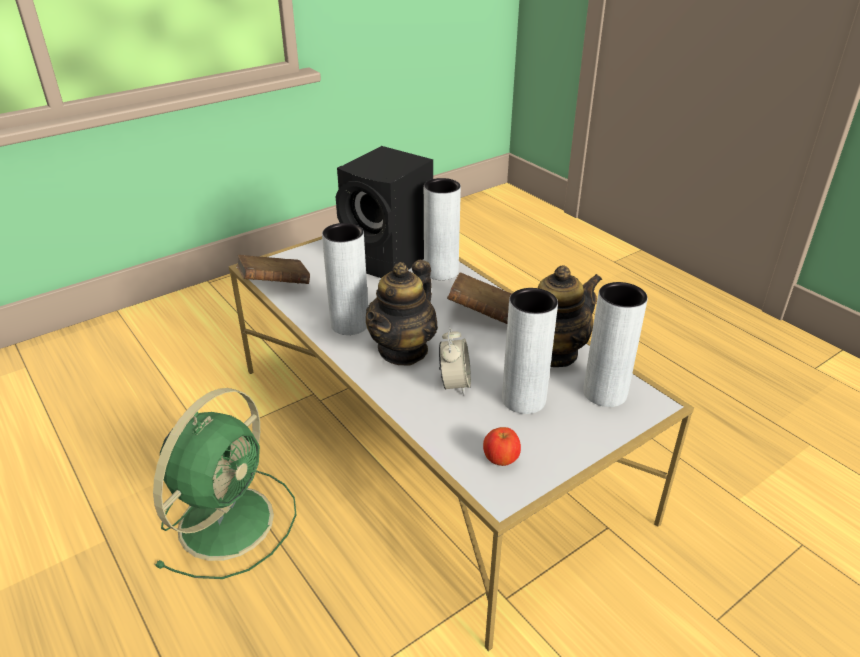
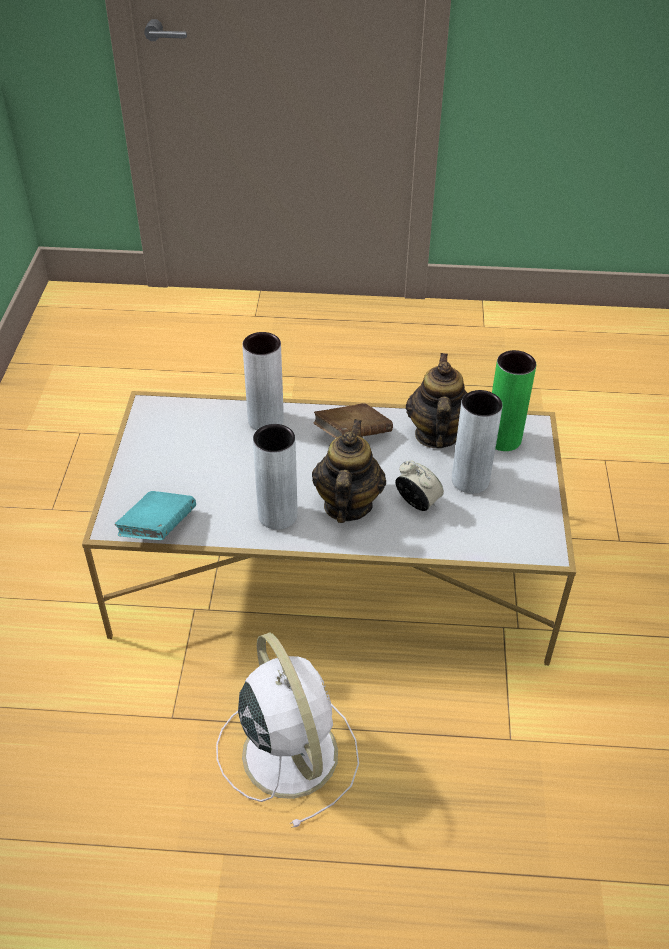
camera: 50 degrees left, 10 degrees up
green fan [153,388,296,579] -> white fan [216,632,359,828]
brown book [236,255,310,284] -> turquoise book [115,491,196,540]
black speaker [336,146,433,278] -> none
teapot [366,260,438,366] -> teapot turned 150 degrees counterclockwise [312,419,386,523]
apple [483,427,521,466] -> none
grey vase [583,282,648,407] -> green vase [492,350,536,451]

